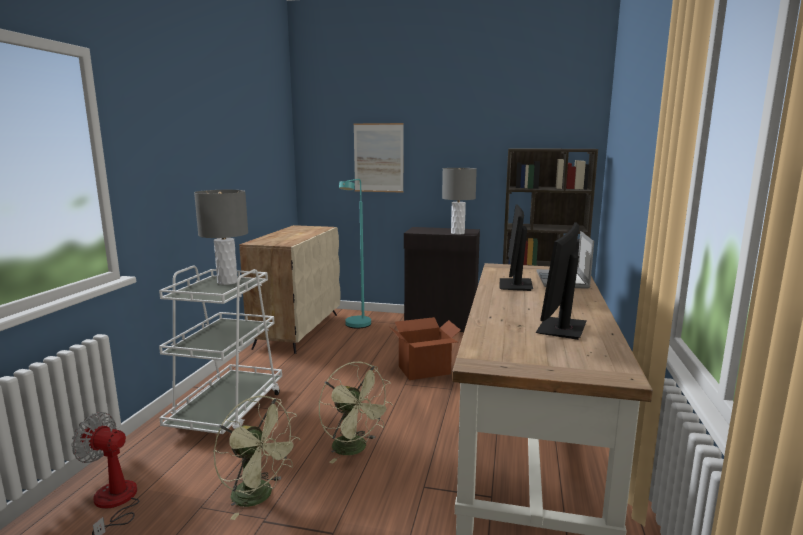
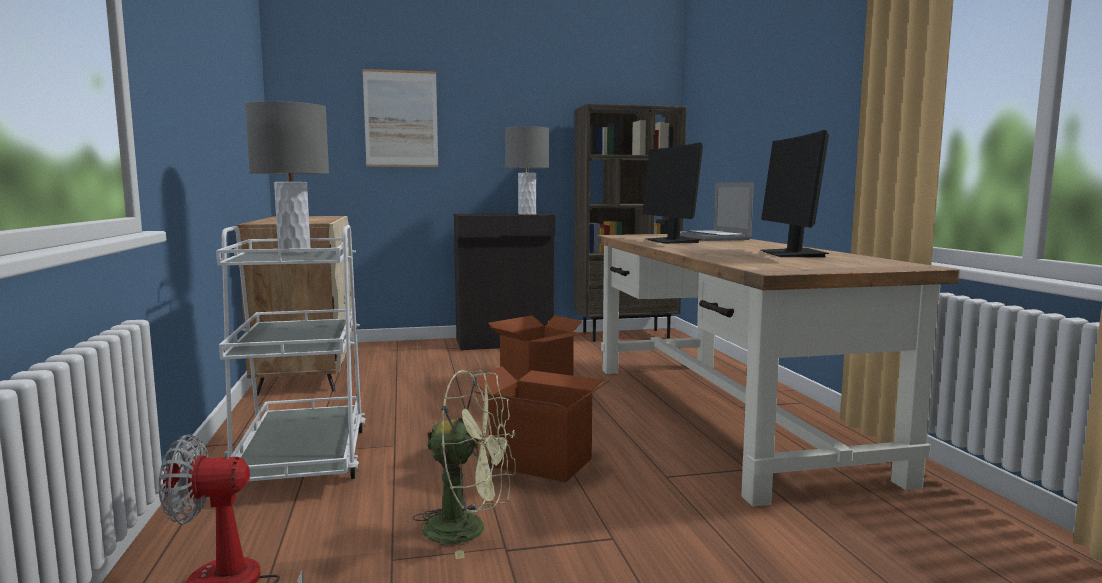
camera: 25 degrees left, 5 degrees down
green fan [319,362,392,464] -> cardboard box [474,366,610,482]
turquoise floor lamp [339,179,371,329] -> none

